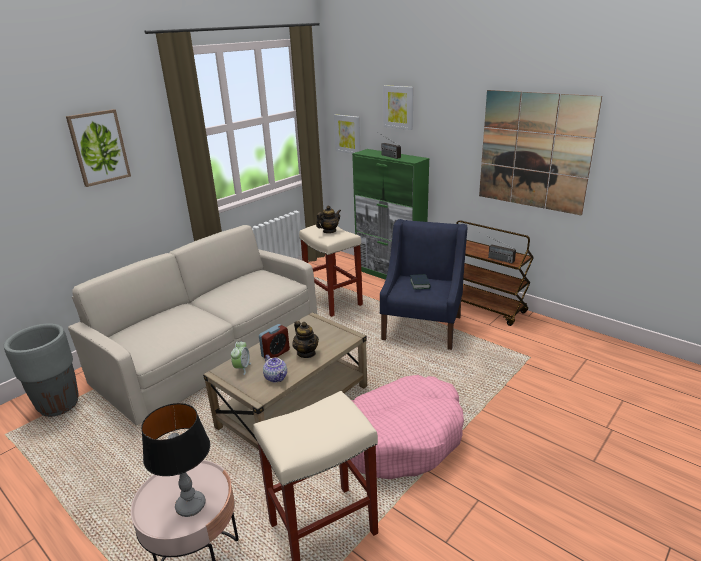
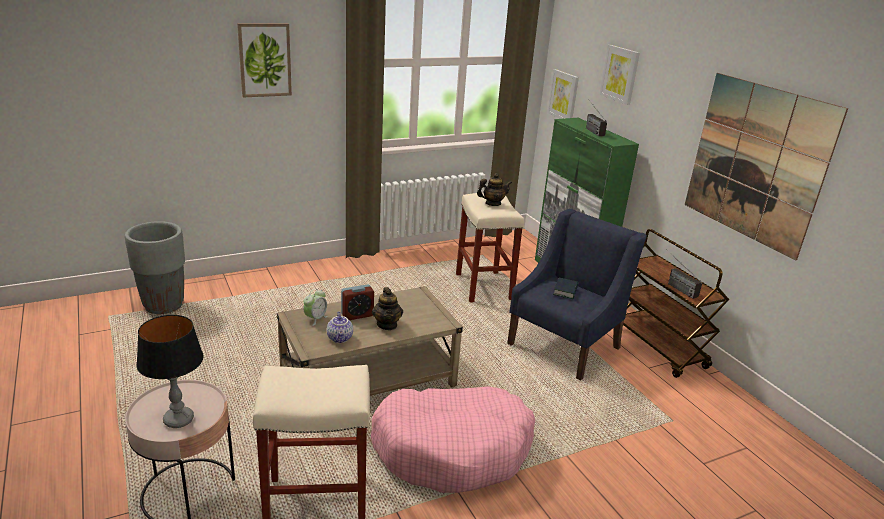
camera: 20 degrees right, 0 degrees up
beige sofa [68,225,318,425] -> none

